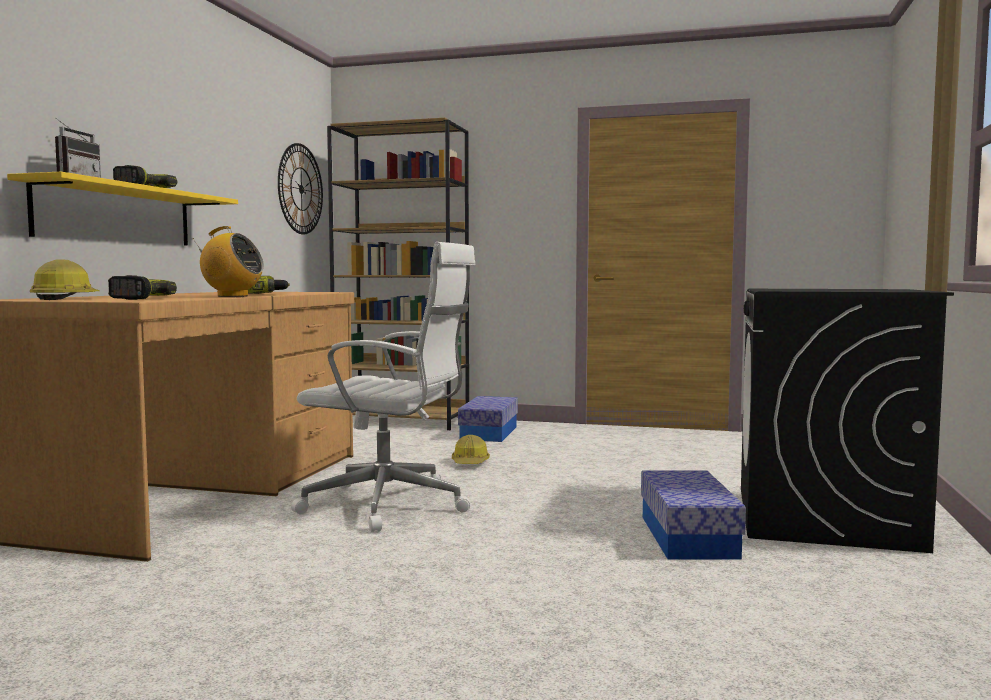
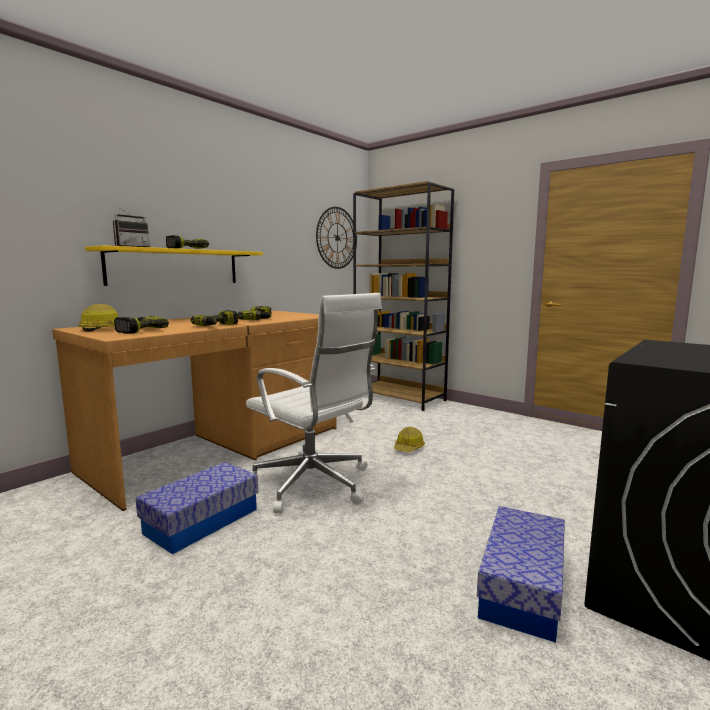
camera: 25 degrees right, 5 degrees up
radio [193,226,264,297] -> power drill [190,310,238,326]
storage box [458,396,518,442] -> storage box moved to [136,462,258,554]

